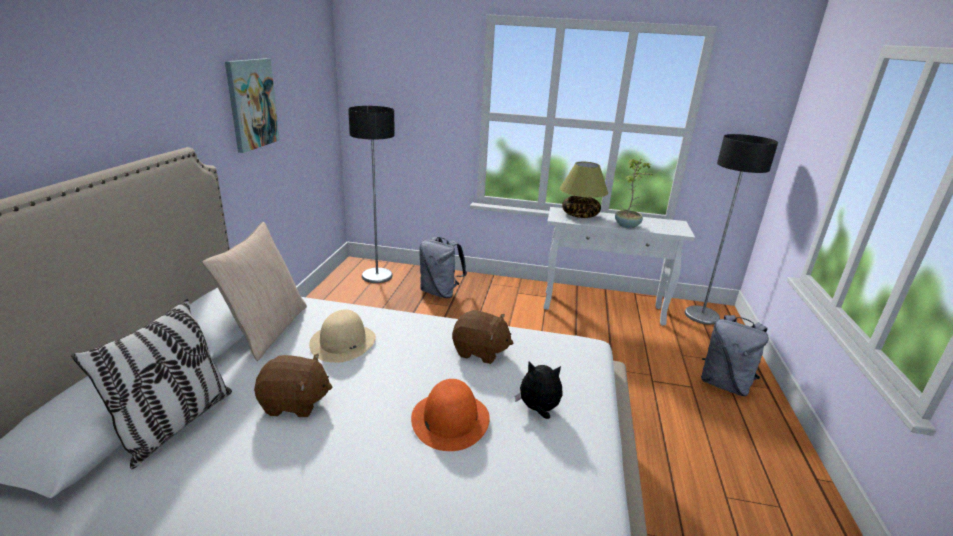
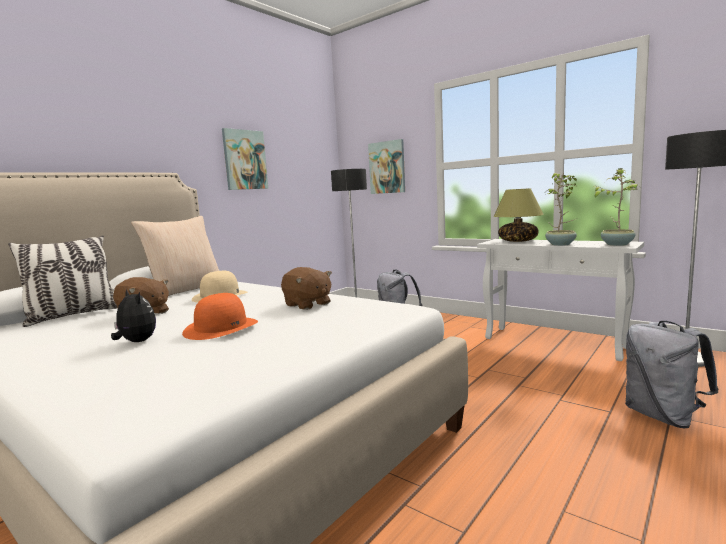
camera: 30 degrees right, 15 degrees down
plush toy [515,362,563,419] -> plush toy moved to [111,289,156,342]
none -> picture [368,139,405,194]
none -> potted plant [591,168,641,246]

